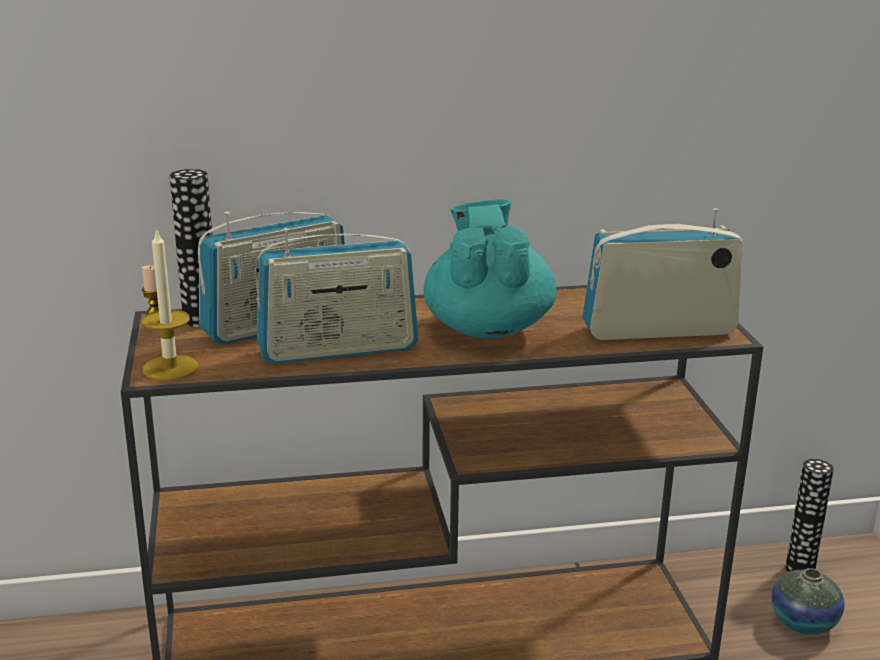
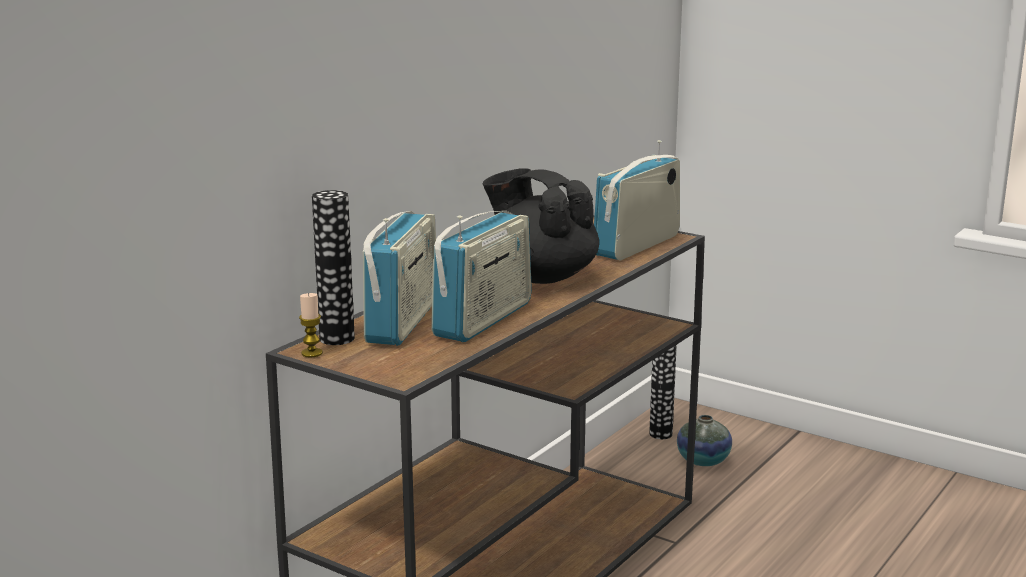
camera: 45 degrees left, 5 degrees down
candle [141,228,199,381] -> none
turquoise teapot [424,200,557,339] -> black teapot [483,168,599,284]

